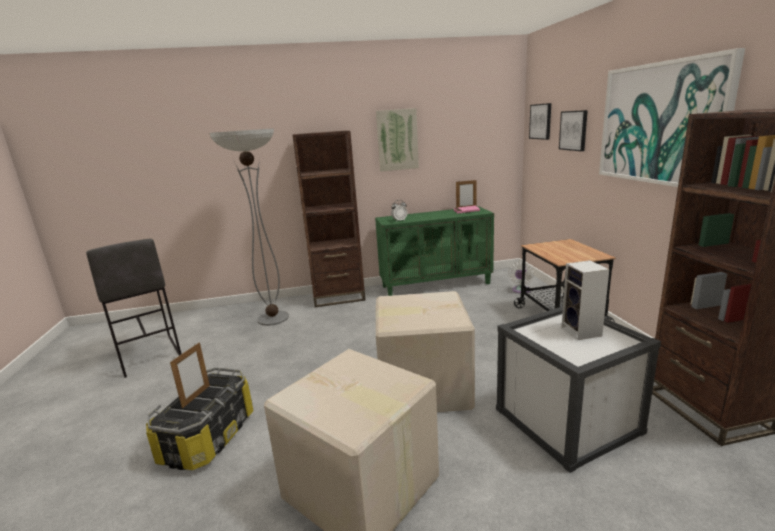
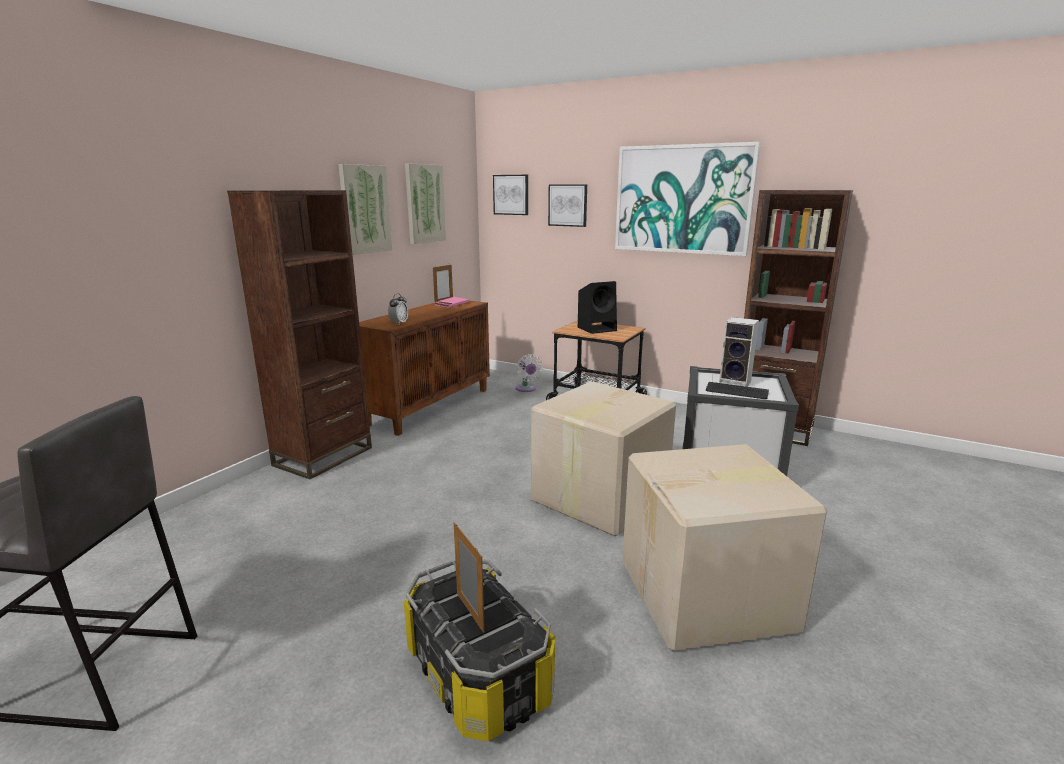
camera: 50 degrees left, 0 degrees up
floor lamp [209,128,289,326] -> none
green cabinet [375,207,494,296] -> brown cabinet [359,301,490,436]
none -> picture [405,163,446,244]
none -> black speaker [578,281,617,334]
none -> keyboard [706,382,769,399]

